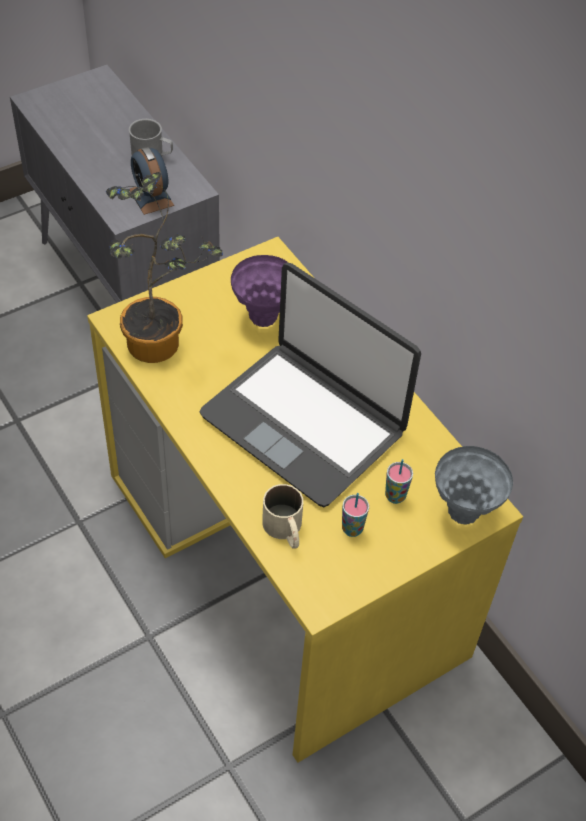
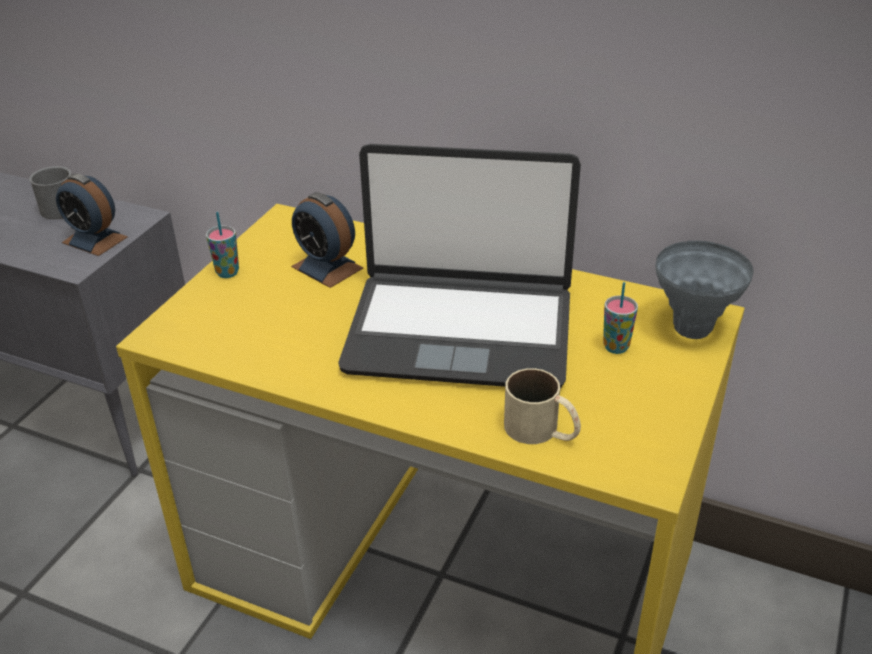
camera: 30 degrees left, 15 degrees down
potted plant [106,172,223,363] -> none
purple vase [231,255,289,327] -> alarm clock [291,192,363,288]
cup [342,493,369,537] -> cup moved to [206,212,239,278]

